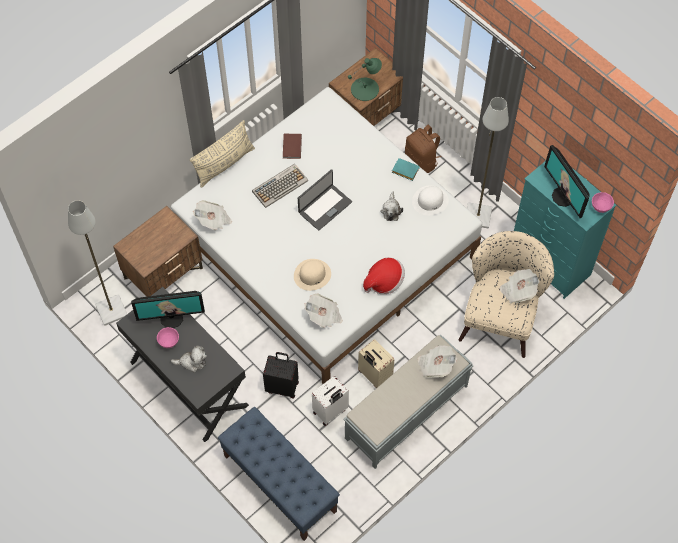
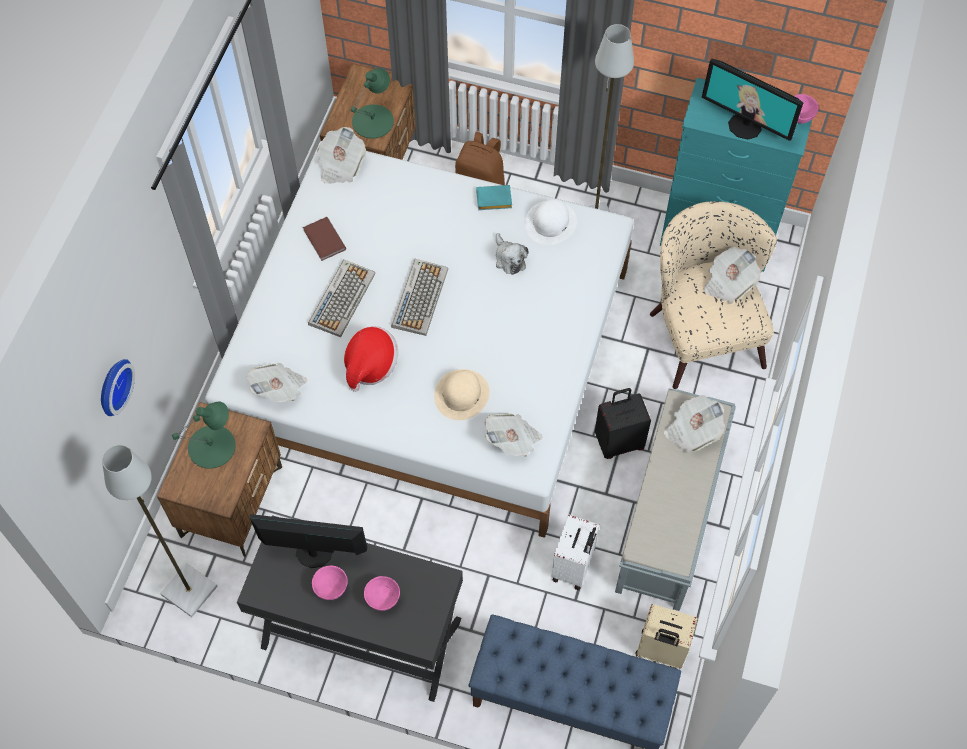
camera: 30 degrees left, 0 degrees up
monitor [131,291,205,328] -> monitor turned 135 degrees counterclockwise [250,514,367,568]
plush toy [171,346,207,373] -> pink bowl [364,576,400,611]
beige pillow [190,120,255,187] -> none
black suitcase [263,352,299,398] -> black suitcase moved to [595,388,651,459]
laptop [298,169,352,231] -> keyboard [391,259,448,336]
beige suitcase [358,339,394,388] -> beige suitcase moved to [635,604,698,669]
hat [363,257,405,294] -> hat moved to [344,326,398,391]
none -> wall clock [101,359,135,416]
none -> green table lamp [172,401,236,469]
none -> newspaper [317,127,366,184]

